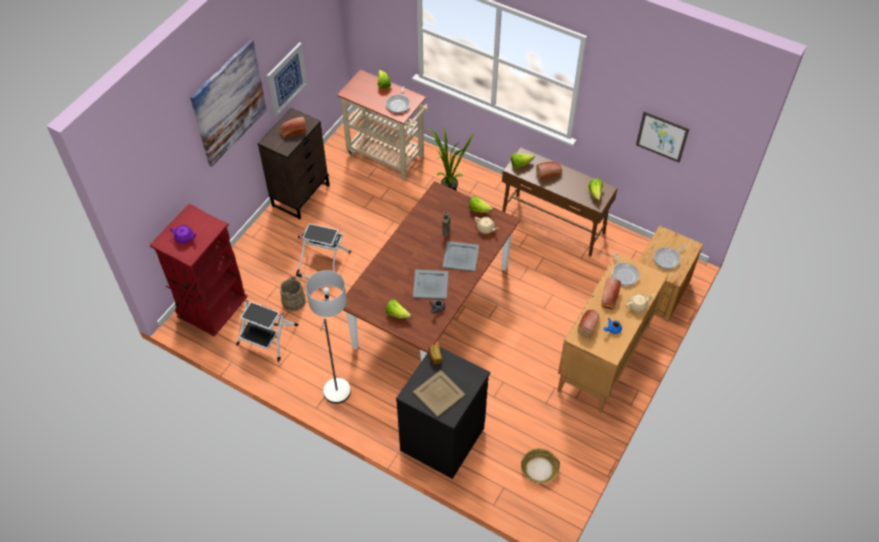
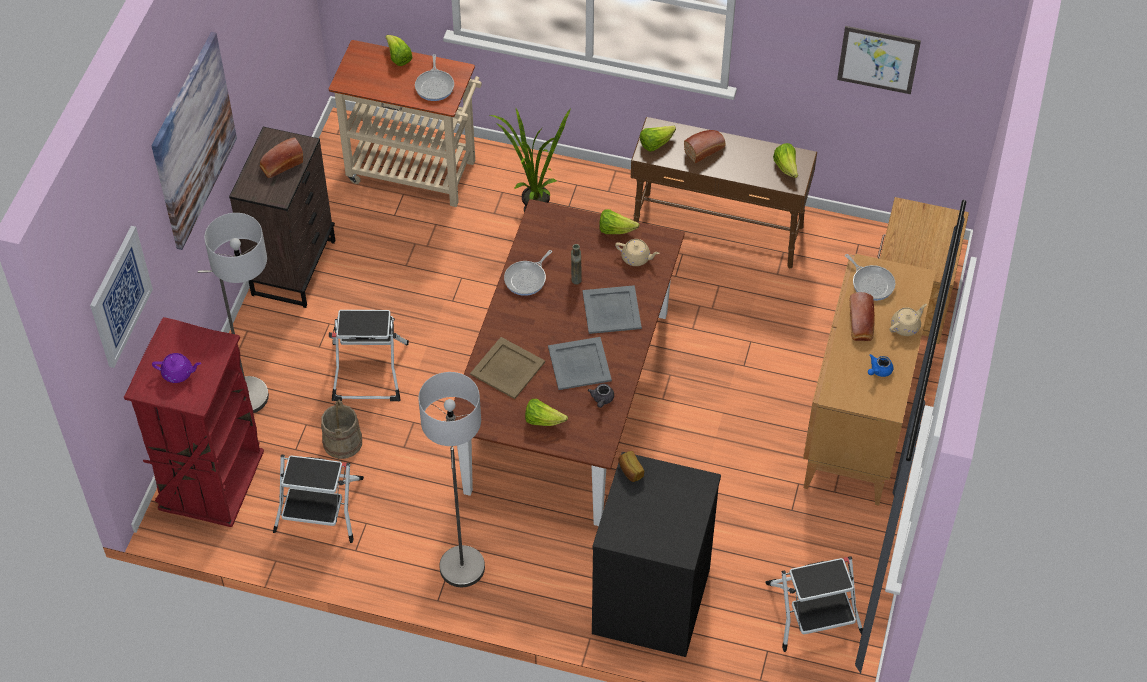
camera: 15 degrees left, 0 degrees up
picture [267,42,308,117] -> picture moved to [90,226,153,368]
beige tray [413,370,465,417] -> beige tray moved to [470,337,545,399]
basket [521,448,560,484] -> step ladder [765,556,863,652]
bread [578,310,599,338] -> none
frying pan [654,244,686,269] -> frying pan moved to [504,250,552,296]
none -> grey floor lamp [198,213,269,413]

